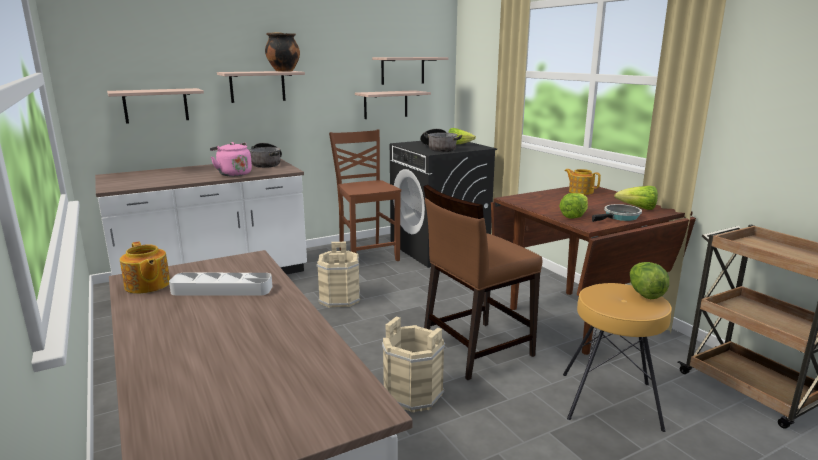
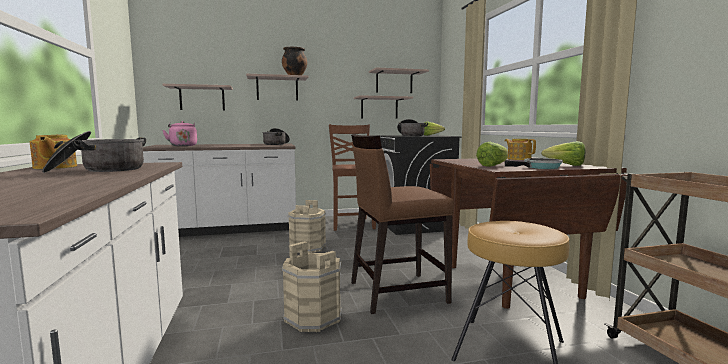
camera: 15 degrees right, 10 degrees down
white tray [169,273,273,296] -> cooking pot [42,131,146,173]
pink kettle [210,142,252,176] -> pink kettle moved to [163,121,197,146]
lettuce [630,262,669,299] -> none

